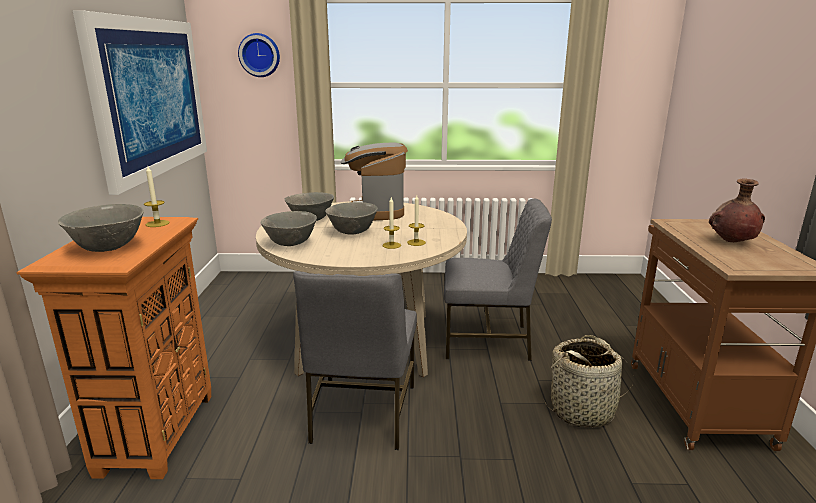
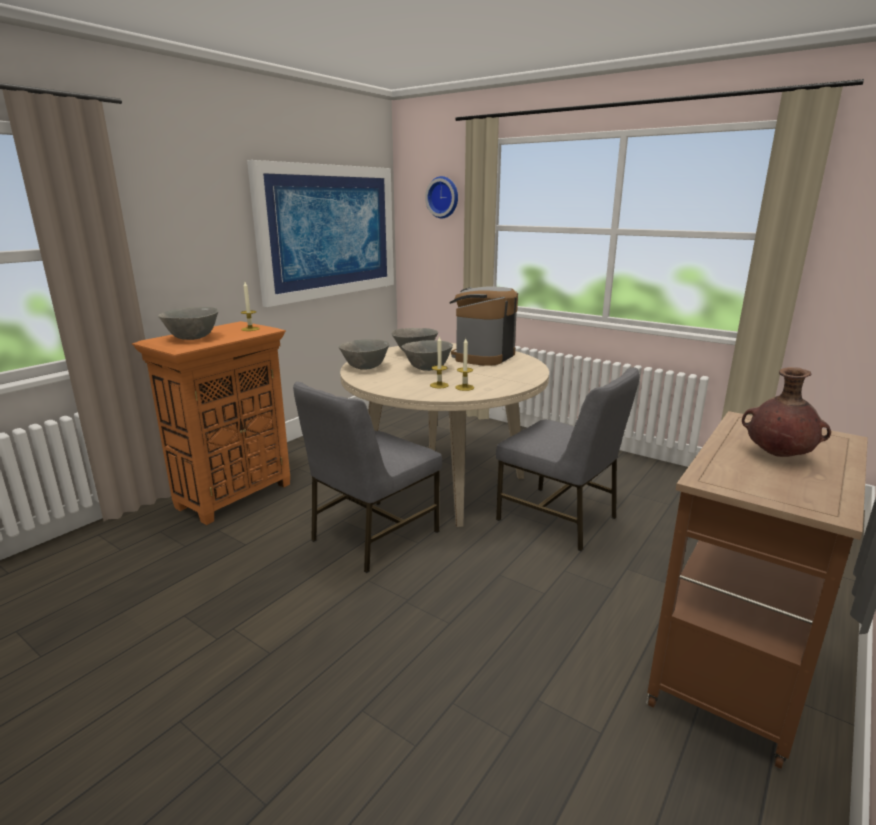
camera: 35 degrees right, 0 degrees up
basket [544,335,633,427] -> none

